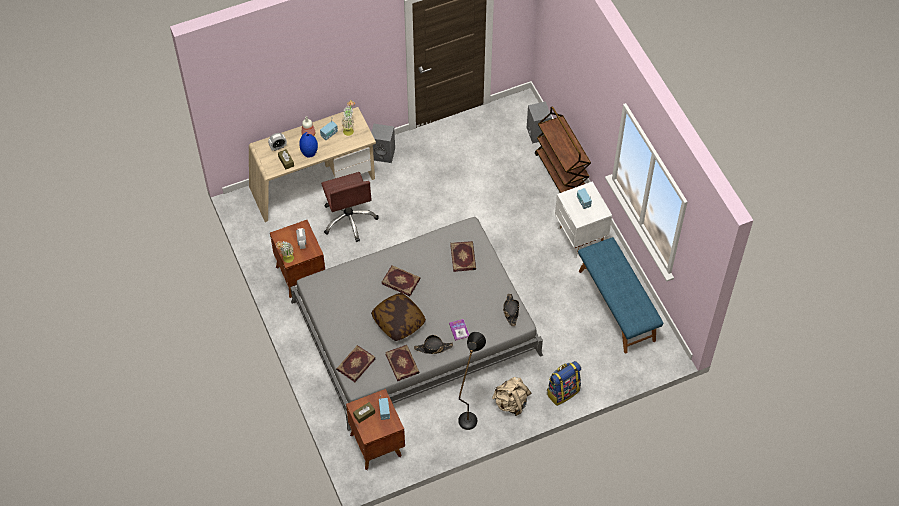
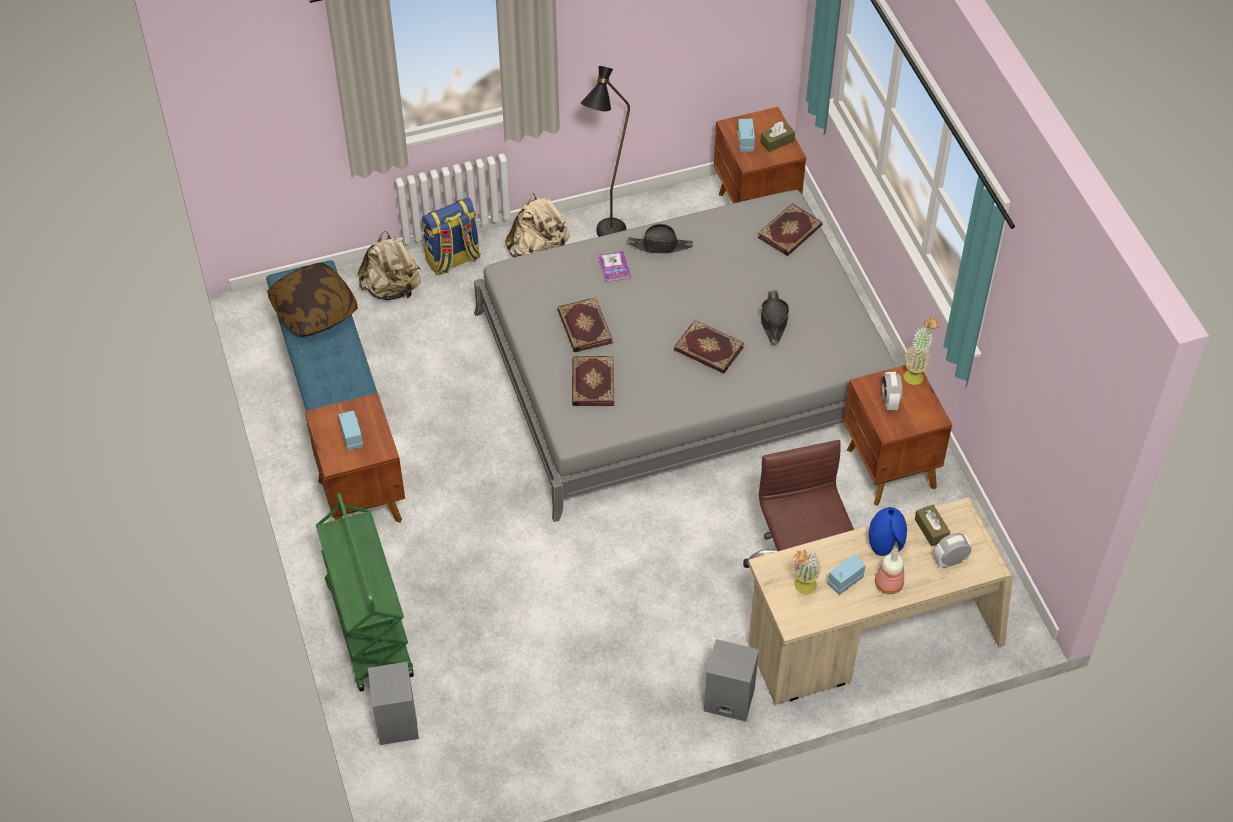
camera: 175 degrees left, 5 degrees down
pillow [371,293,426,341] -> pillow moved to [267,262,358,337]
book [385,345,420,381] -> book moved to [557,297,613,352]
black hat [503,294,519,326] -> black hat moved to [761,290,789,345]
brown cart [535,106,591,193] -> green cart [316,493,414,692]
white nightstand [555,182,612,258] -> brown nightstand [305,393,405,523]
none -> beige backpack [358,231,421,300]

